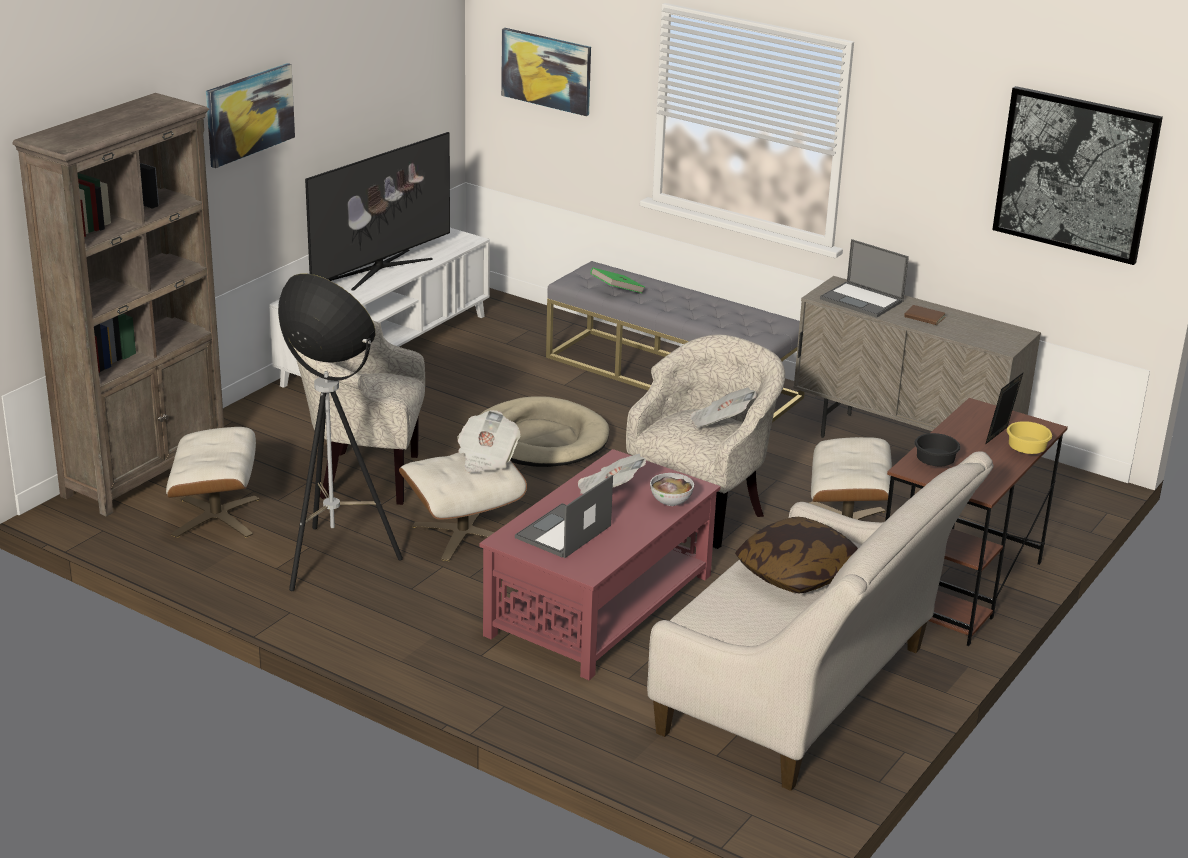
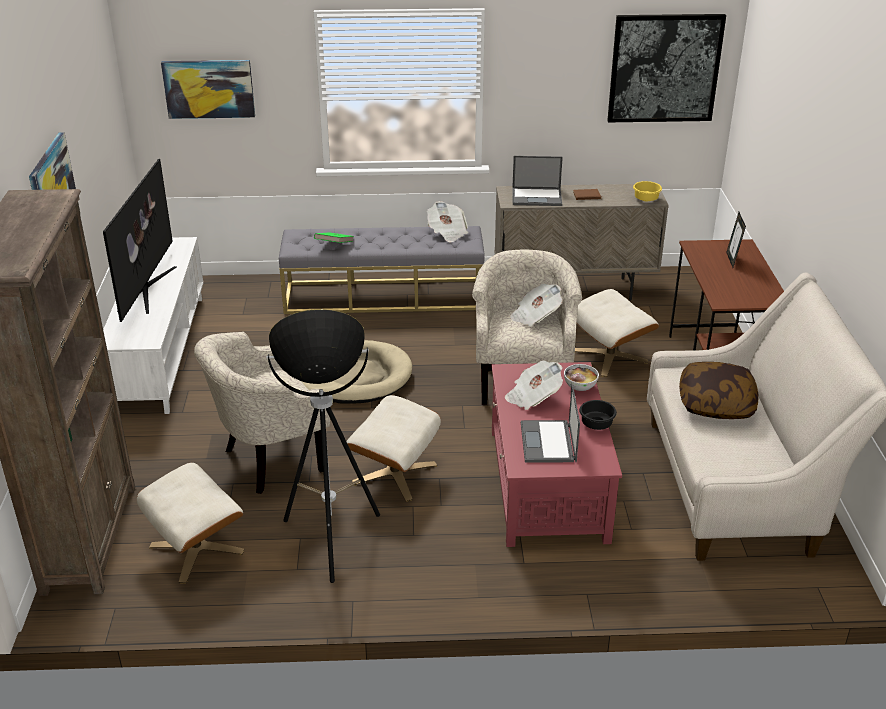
camera: 35 degrees left, 5 degrees up
newspaper [457,410,521,473] -> newspaper moved to [427,201,468,243]
black bowl [914,433,960,466] -> black bowl moved to [579,400,617,430]
yellow bowl [1007,421,1052,454] -> yellow bowl moved to [633,181,662,201]

